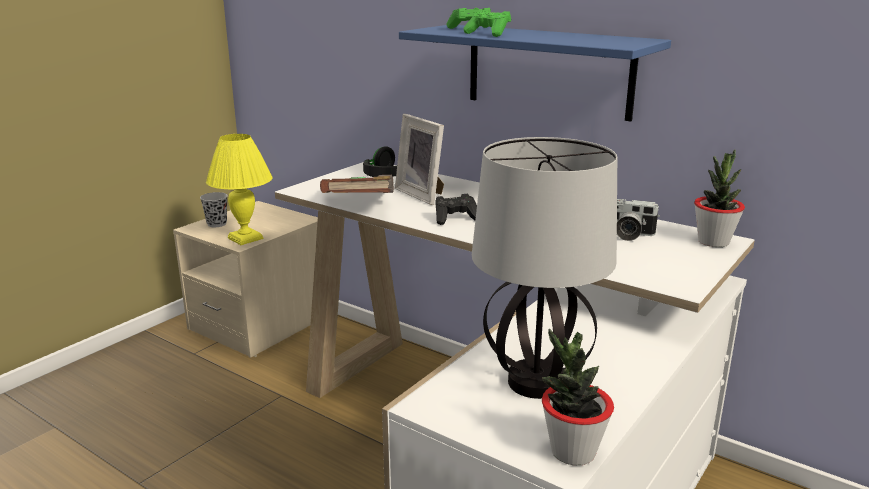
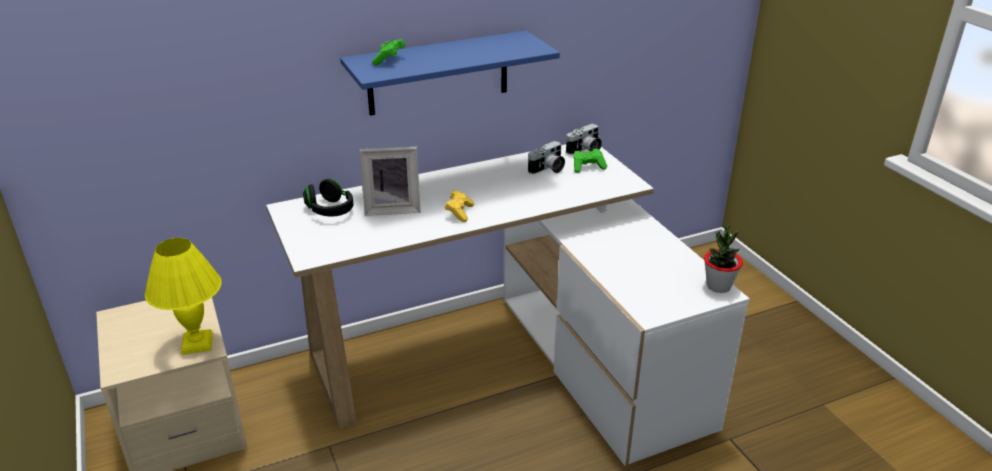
camera: 60 degrees left, 10 degrees up
black cup [200,192,228,227] -> none
brown book [320,175,394,193] -> none
black game controller [435,194,477,225] -> yellow game controller [445,191,474,222]
green game controller [463,10,511,37] -> green game controller moved to [573,148,607,173]
table lamp [472,137,617,399] -> none
potted plant [694,149,745,247] -> camera [566,124,602,155]

